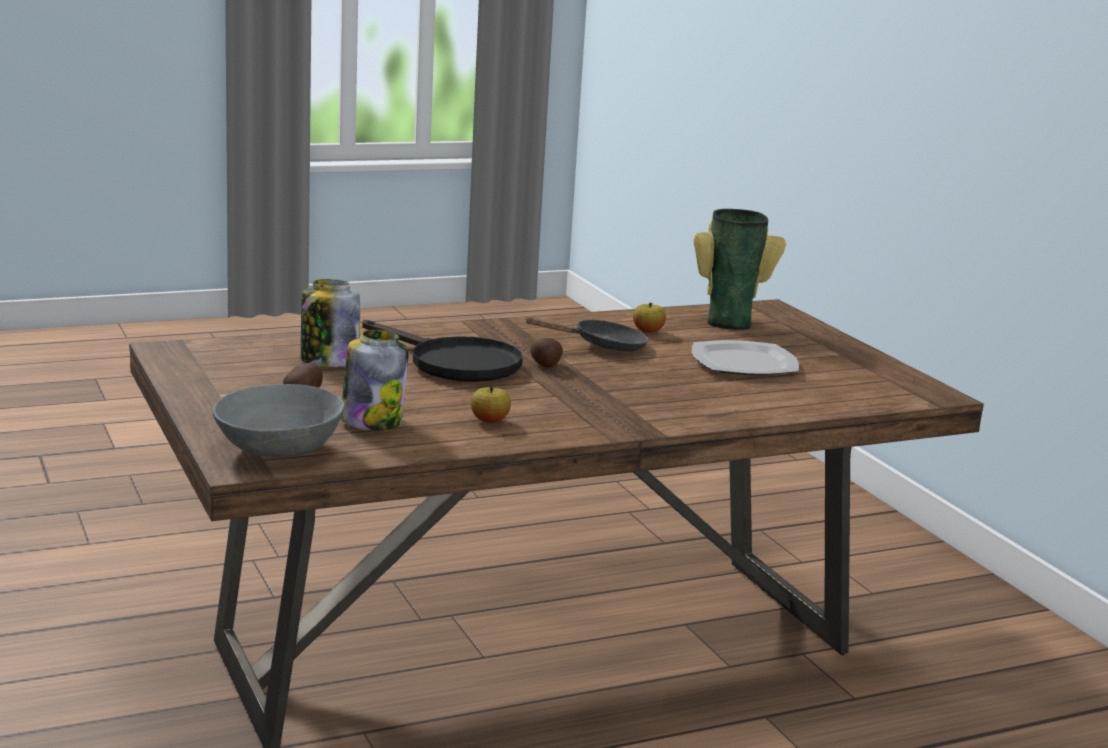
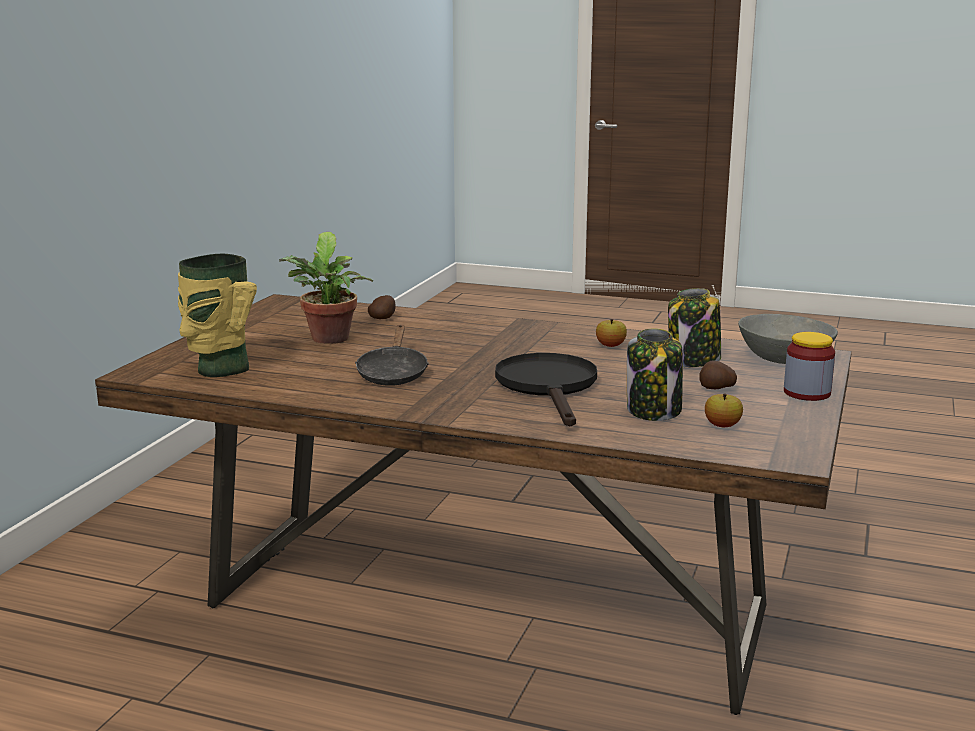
camera: 135 degrees left, 0 degrees up
black frying pan [524,317,648,352] -> black frying pan turned 120 degrees counterclockwise [355,325,429,386]
potato [530,338,563,368] -> potato moved to [368,295,396,319]
apple [633,303,666,333] -> apple moved to [705,393,743,427]
plate [692,340,799,375] -> potted plant [279,232,373,344]
none -> jar [784,332,835,401]

